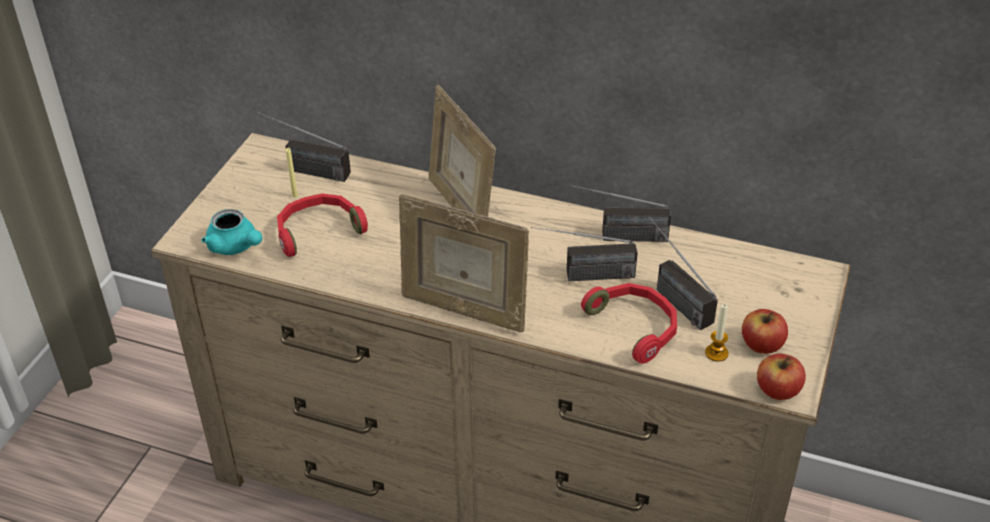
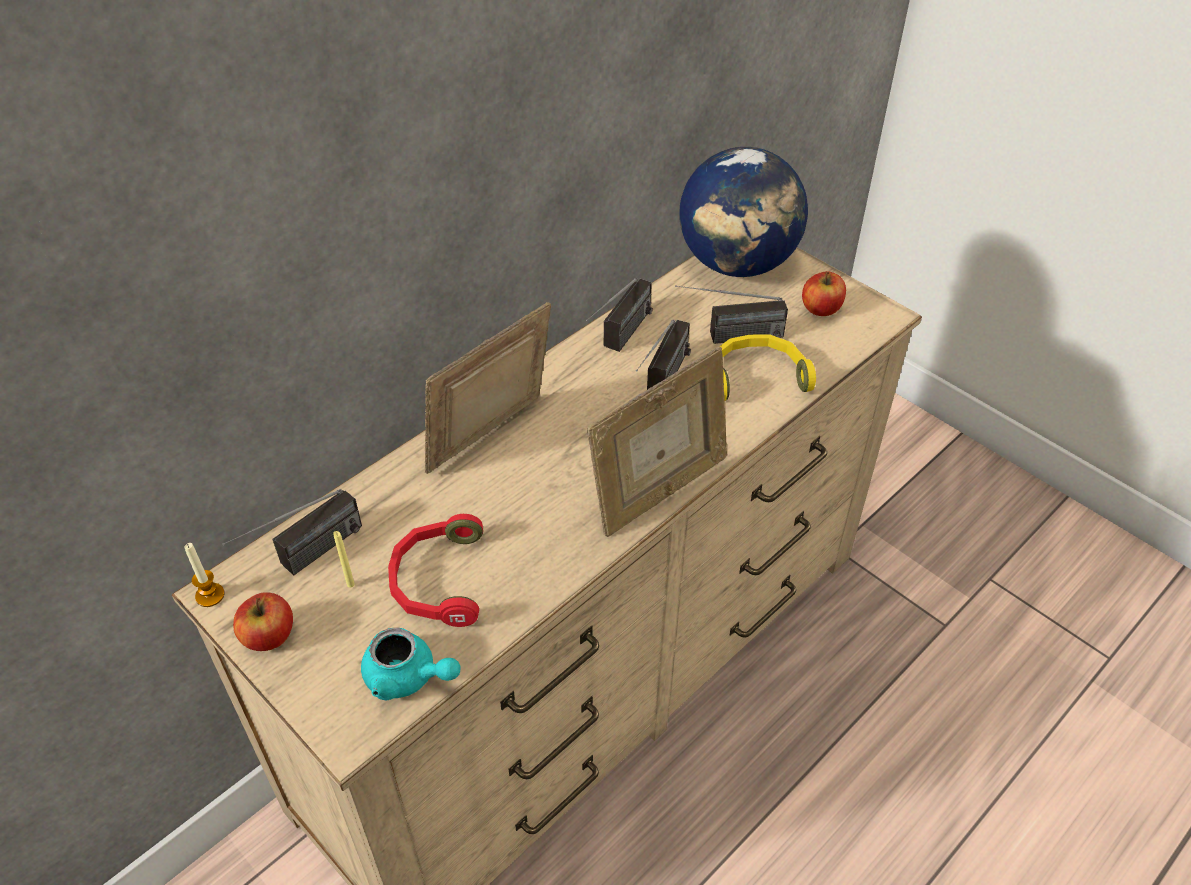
camera: 65 degrees left, 5 degrees up
turquoise teapot [202,209,262,255] -> turquoise teapot turned 45 degrees clockwise [361,628,461,701]
picture frame [429,85,496,217] -> picture frame turned 135 degrees clockwise [425,302,551,474]
red headphones [581,283,677,364] -> yellow headphones [720,335,816,401]
candle [705,304,728,362] -> candle moved to [185,543,225,607]
apple [757,354,806,400] -> apple moved to [233,592,293,651]
none -> globe [680,147,808,277]

